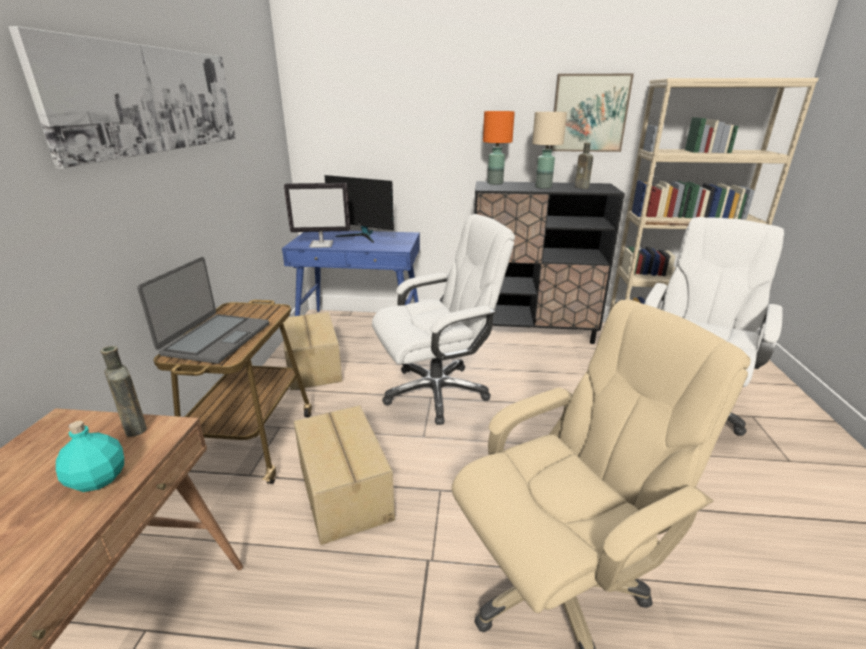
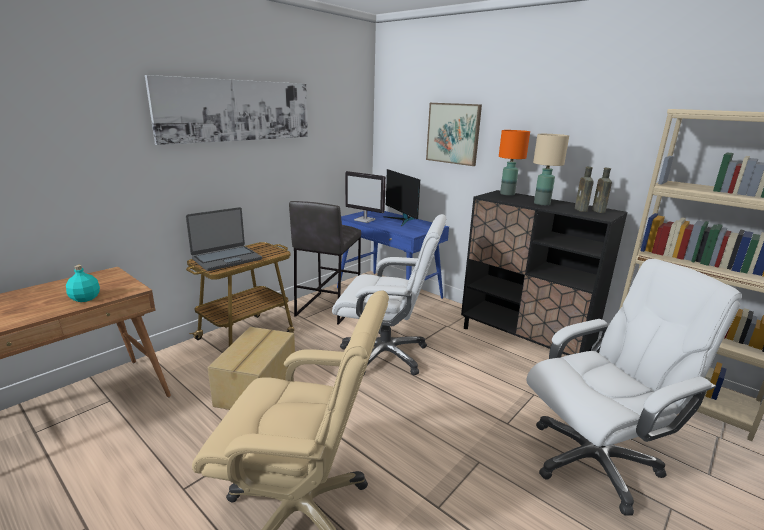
camera: 35 degrees right, 5 degrees down
brown bottle [100,346,147,437] -> brown bottle moved to [592,168,612,213]
cardboard box [283,312,343,390] -> grey stool [289,201,361,325]
picture [550,74,634,152] -> picture moved to [426,103,482,166]

